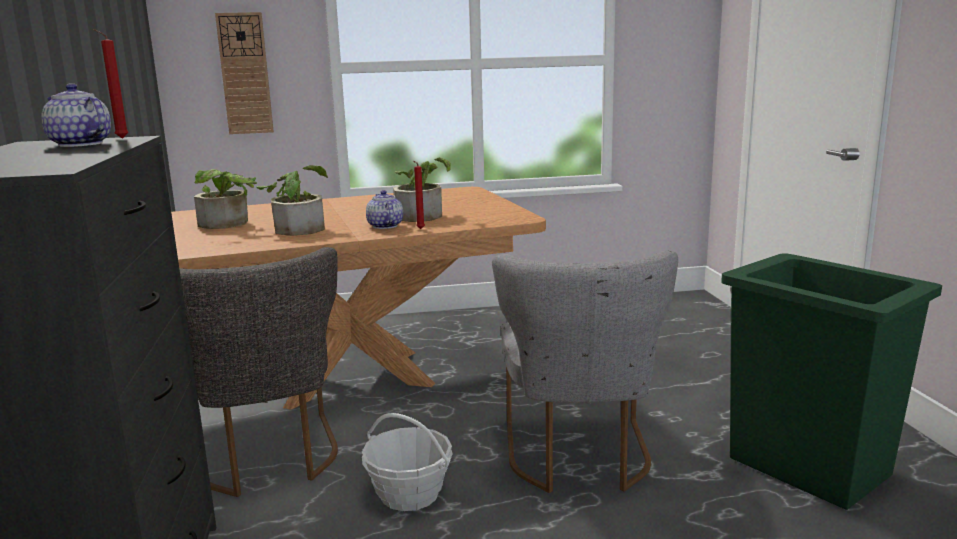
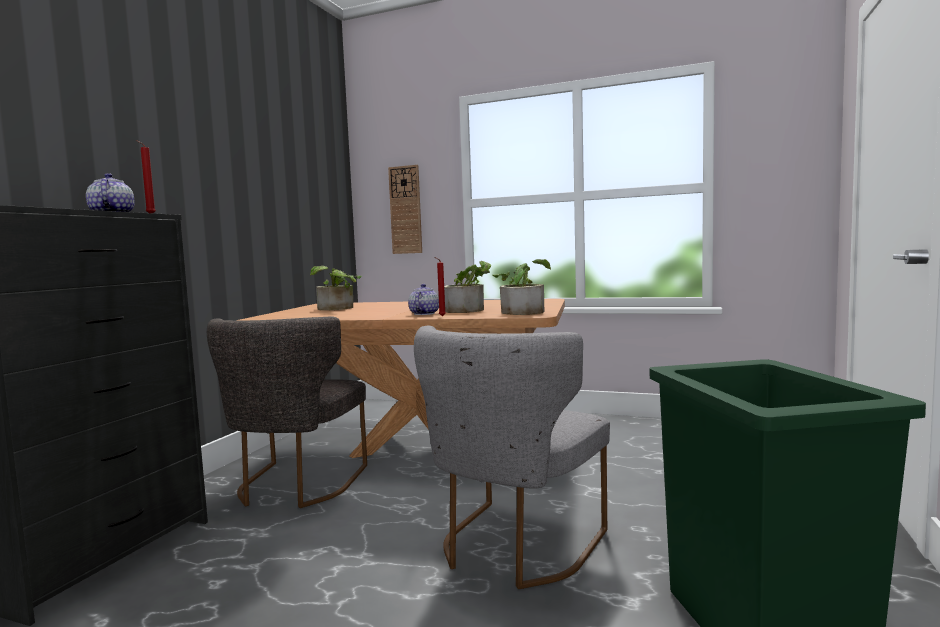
camera: 30 degrees right, 10 degrees down
potted plant [256,165,328,236] -> potted plant moved to [492,259,551,315]
basket [362,413,453,511] -> none

